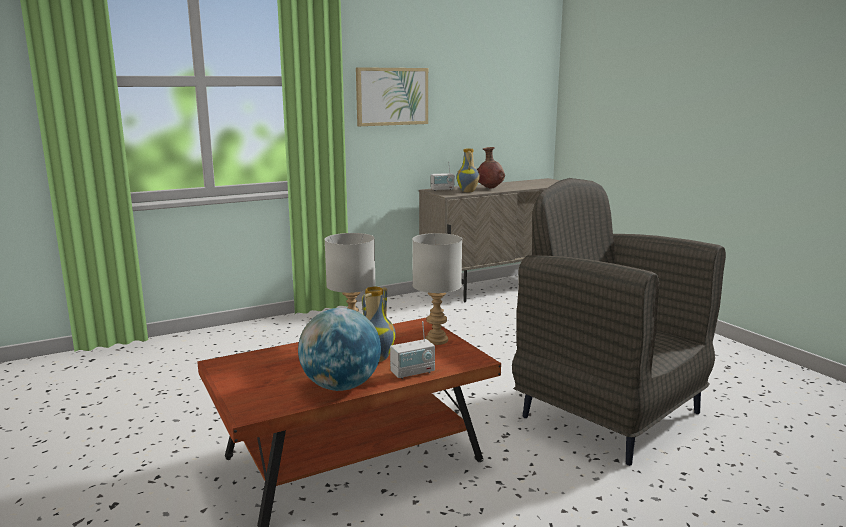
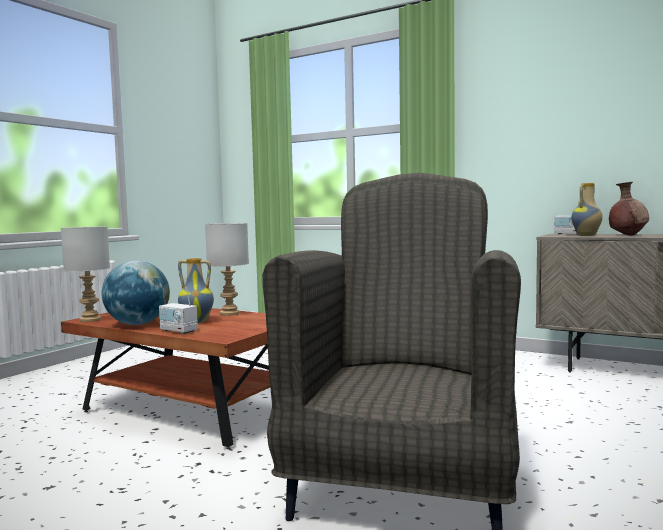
camera: 60 degrees right, 10 degrees down
picture [356,67,428,126] -> none
grey table lamp [412,233,462,345] -> grey table lamp moved to [61,226,110,322]

